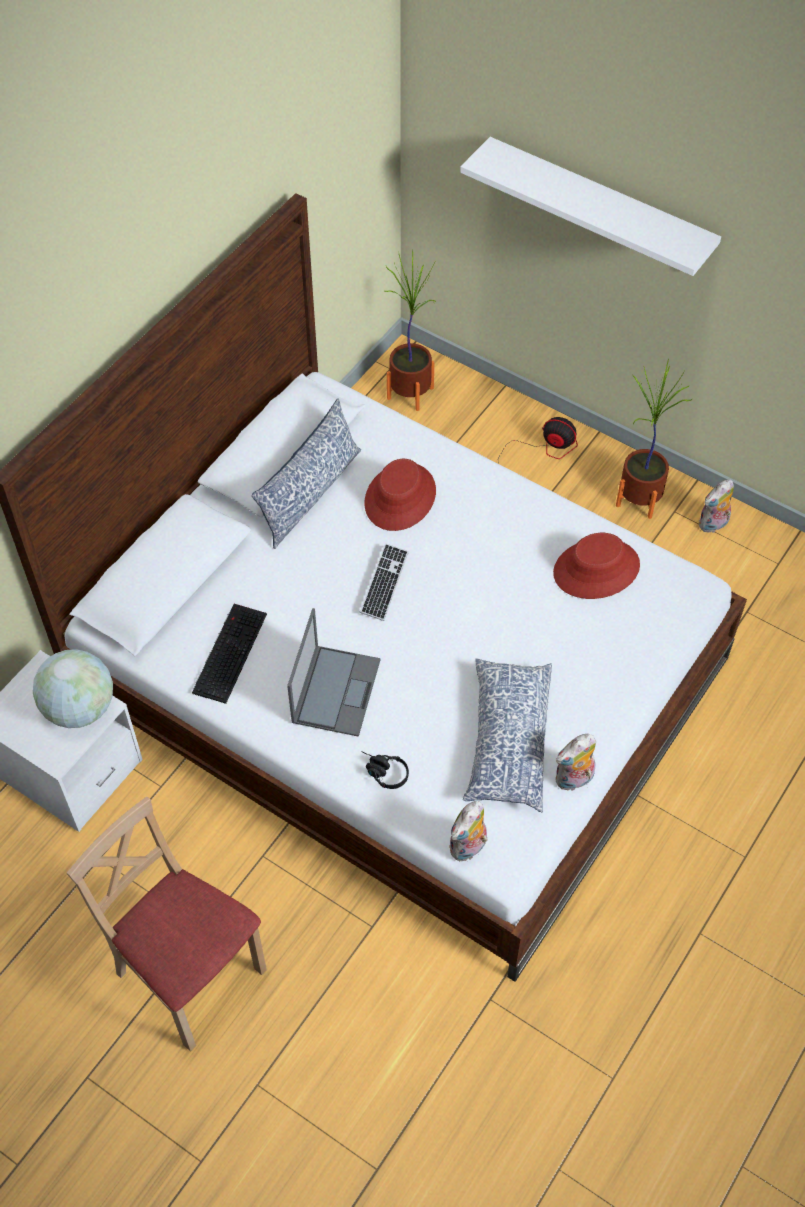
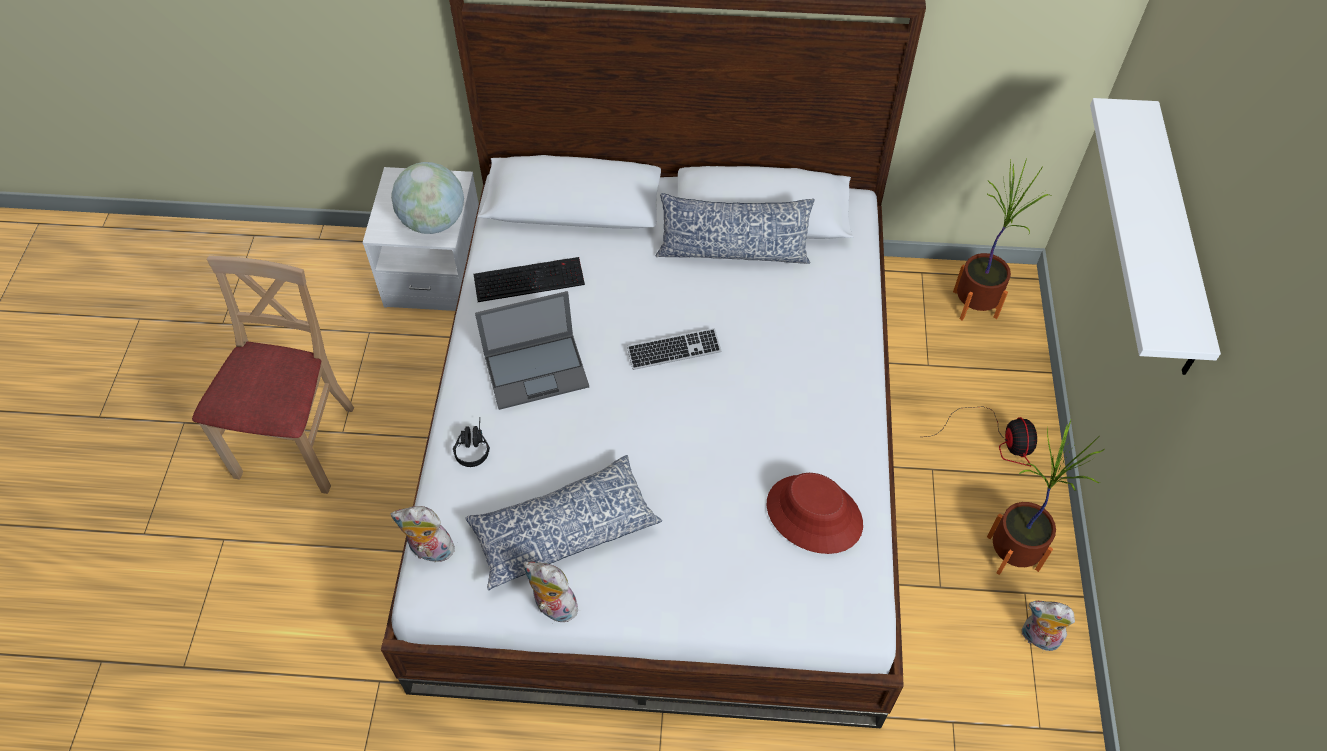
camera: 60 degrees right, 0 degrees up
red hat [364,459,436,531] -> none

